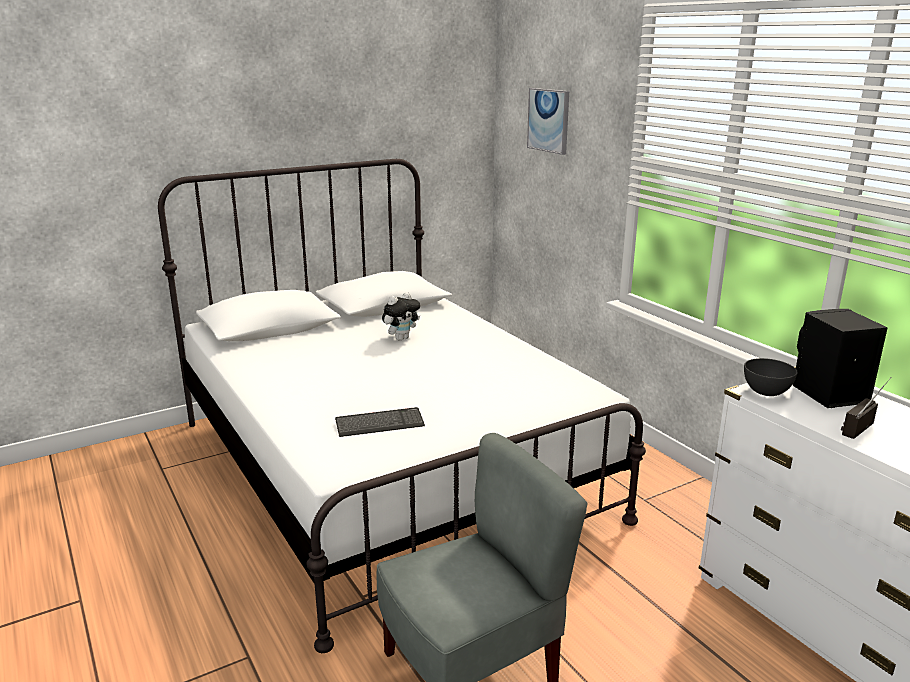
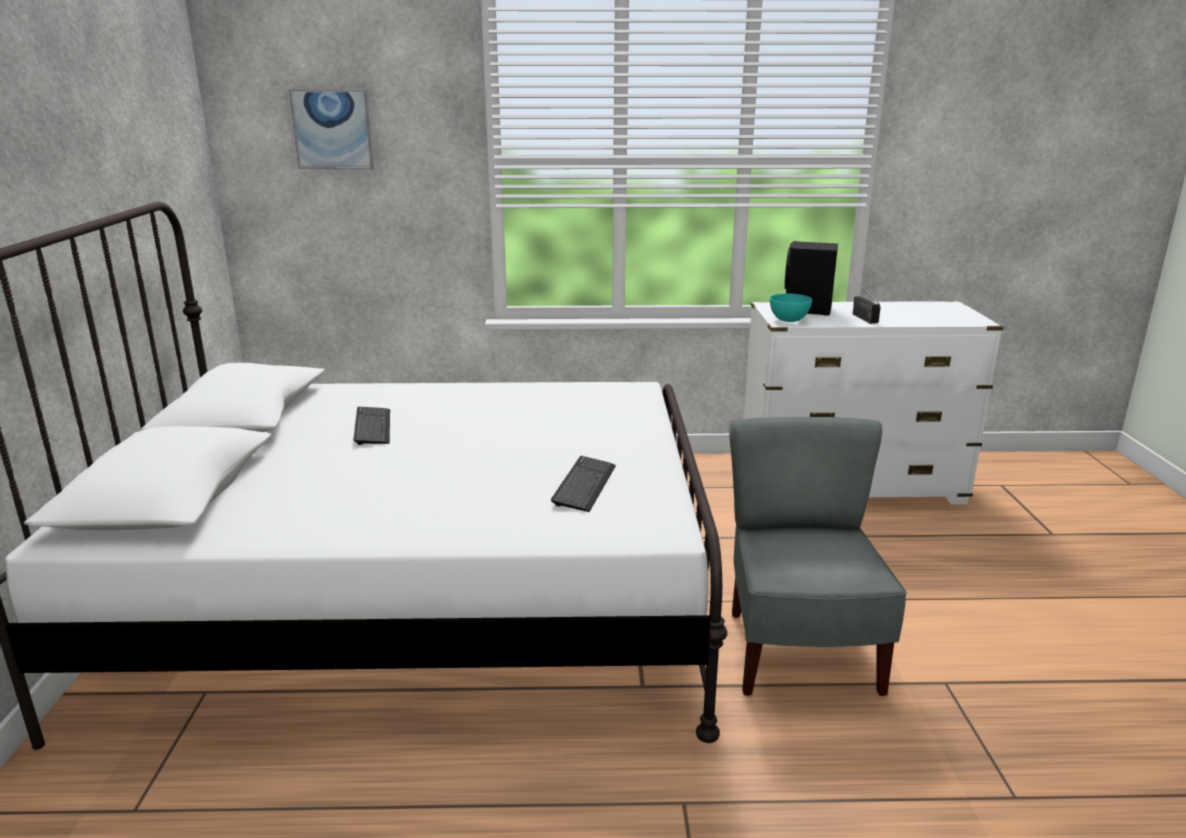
camera: 60 degrees left, 0 degrees up
plush toy [382,292,420,341] -> keyboard [353,407,390,445]
grey bowl [744,358,798,396] -> turquoise bowl [770,294,812,322]

